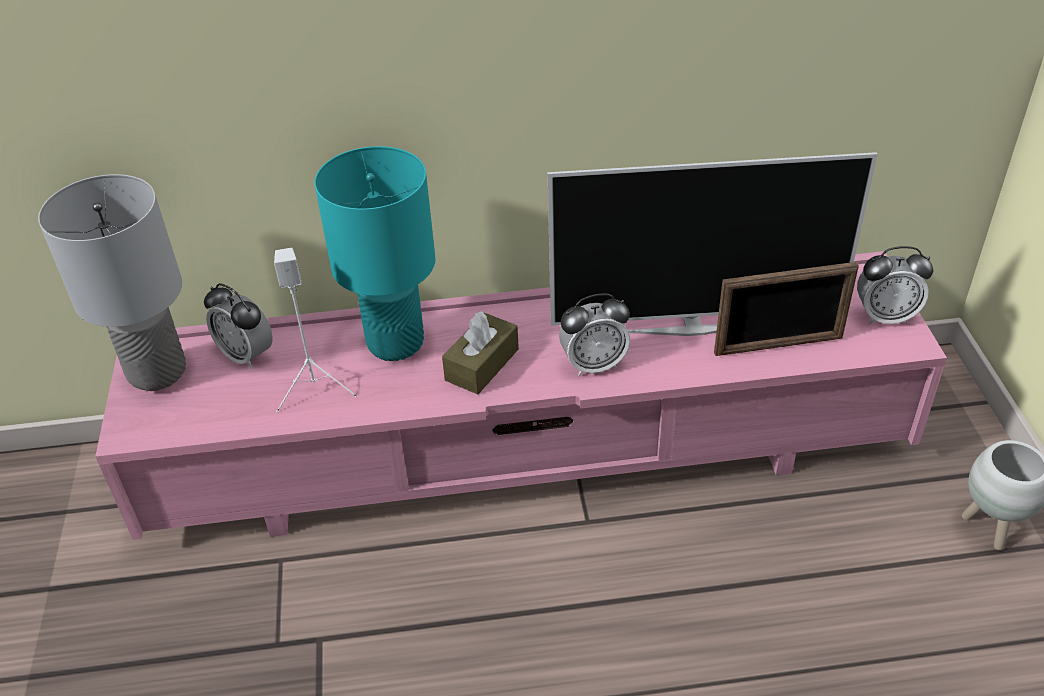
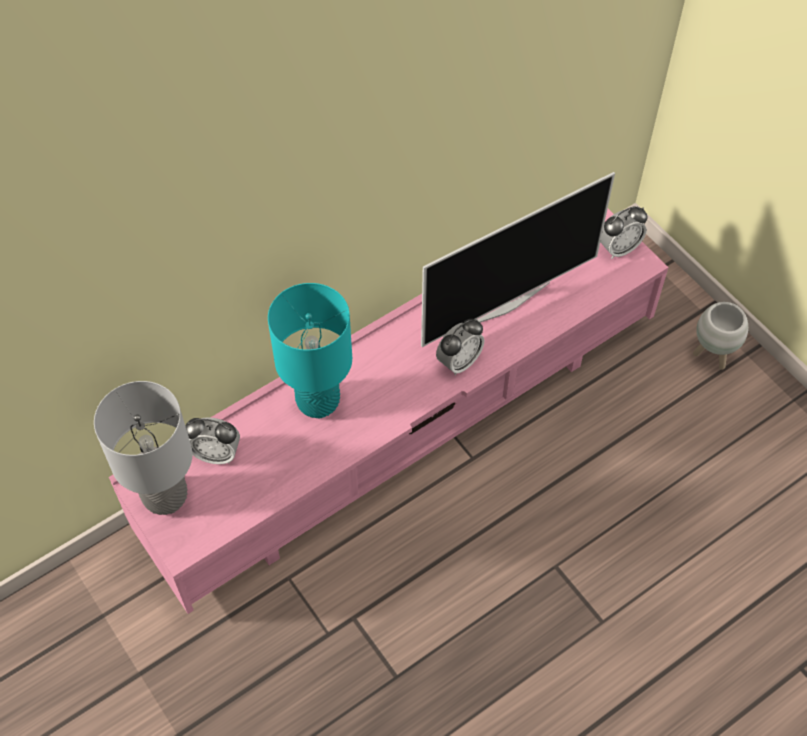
camera: 30 degrees left, 15 degrees up
white speaker [274,248,358,413] -> none
brown tissue box [442,311,519,394] -> none
picture frame [714,262,859,356] -> none

